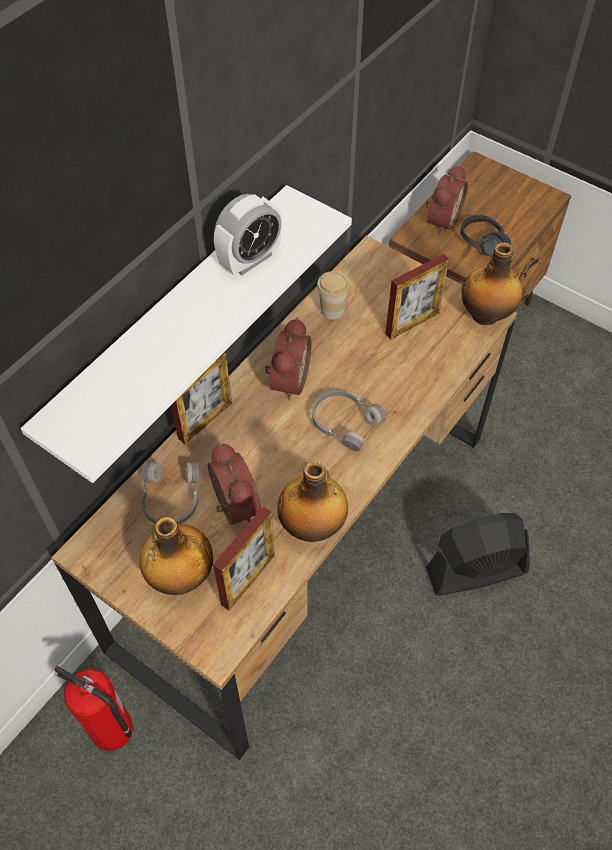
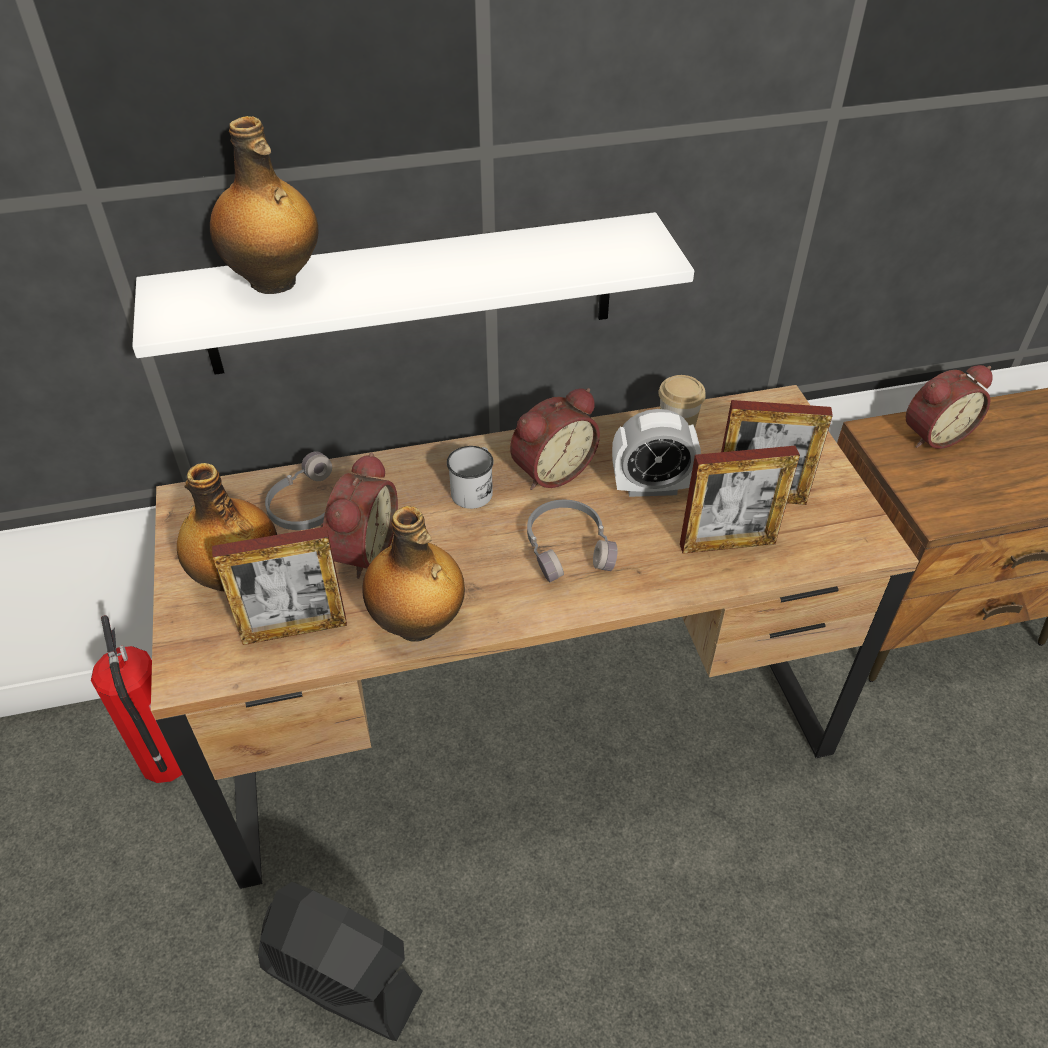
camera: 40 degrees right, 10 degrees down
picture frame [171,352,232,444] -> picture frame moved to [680,446,800,554]
alarm clock [214,194,282,275] -> alarm clock moved to [612,409,701,497]
black fan [426,513,530,596] -> black fan moved to [258,882,423,1041]
black headphones [460,215,511,256] -> none
bottle [462,242,523,325] -> bottle moved to [210,116,319,294]
none -> white mug [447,446,494,509]

